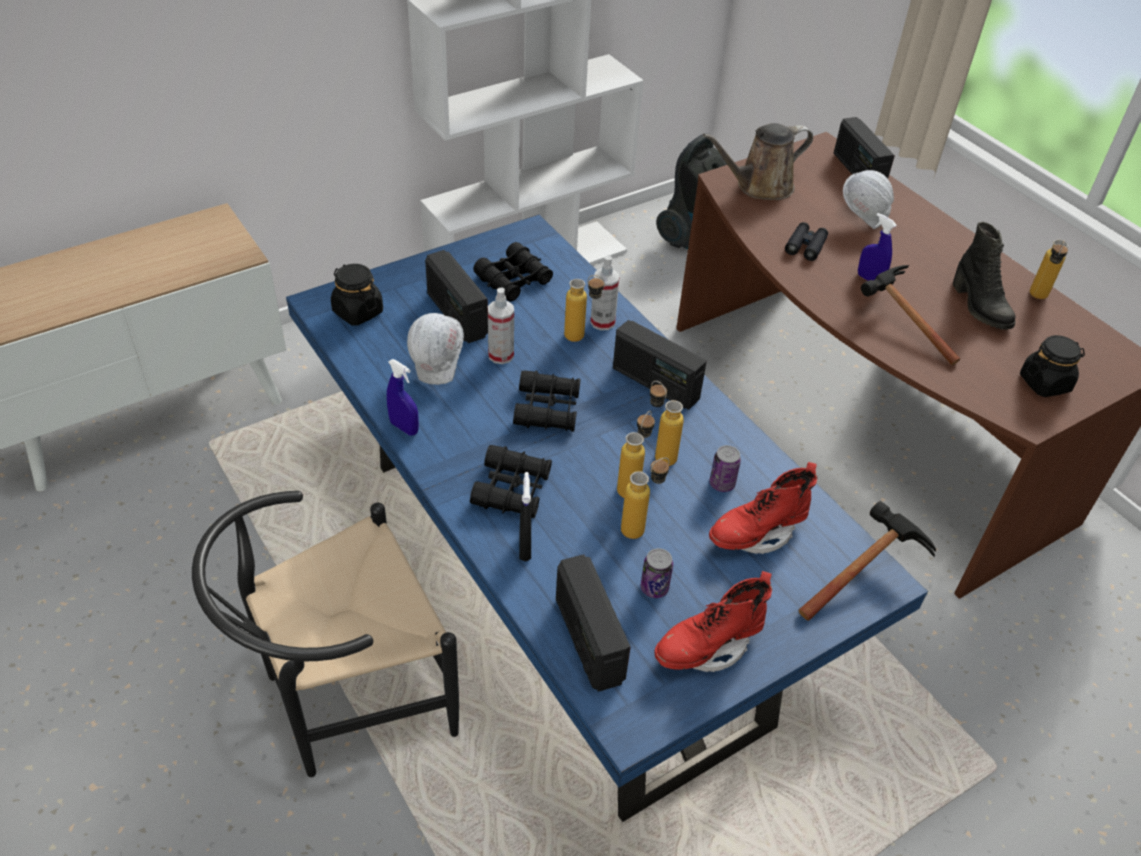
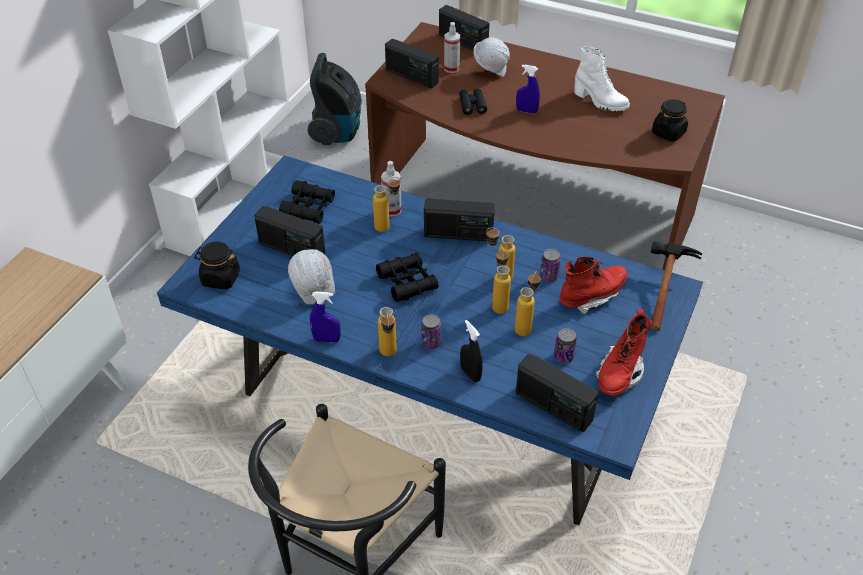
camera: 30 degrees left, 0 degrees up
black binoculars [470,445,552,518] -> can [421,314,441,349]
spray bottle [488,288,514,364] -> spray bottle moved to [444,22,460,73]
brown watering can [703,123,813,200] -> radio [385,39,439,89]
red boot [709,462,817,554] -> red boot turned 150 degrees counterclockwise [559,256,628,314]
hammer [861,265,960,365] -> none
black boot [953,222,1016,330] -> white boot [574,46,630,111]
bottle [1030,240,1068,299] -> bottle moved to [378,307,397,356]

